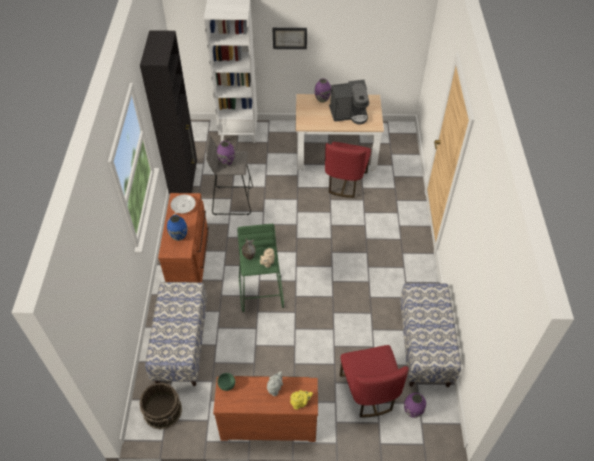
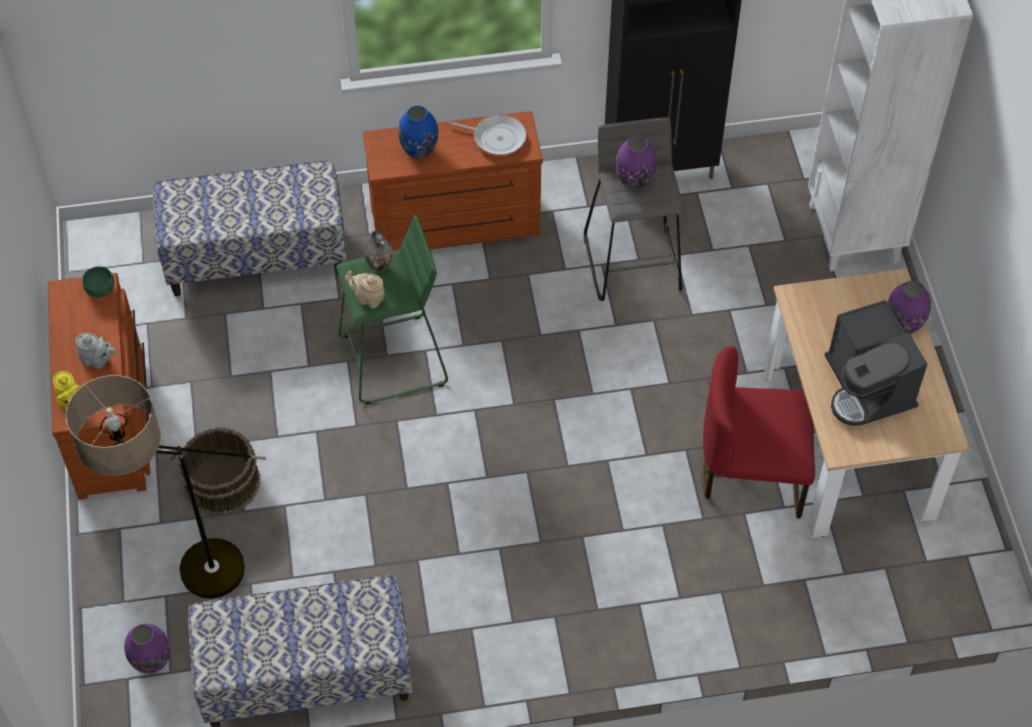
camera: 80 degrees right, 5 degrees up
brown bucket [140,382,182,430] -> brown bucket moved to [179,427,260,516]
picture [272,28,307,49] -> none
red chair [340,345,409,417] -> floor lamp [65,375,266,599]

